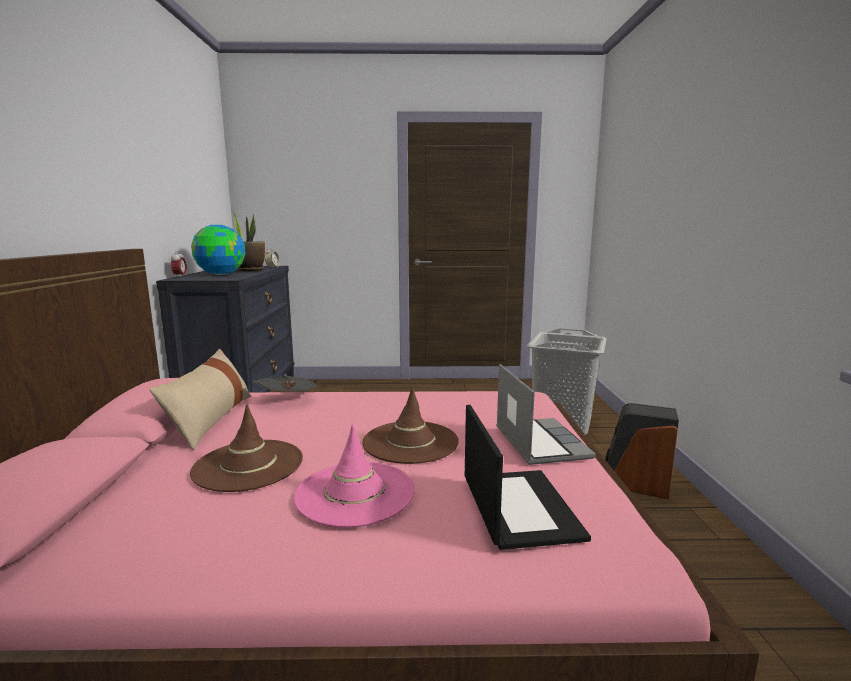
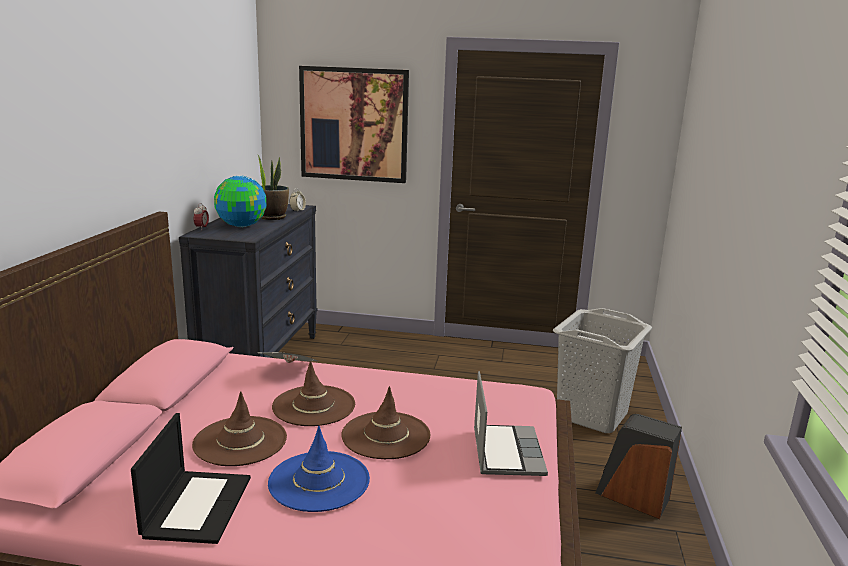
camera: 10 degrees right, 5 degrees up
beige pillow [149,349,251,450] -> none
pink hat [294,424,415,528] -> blue hat [268,426,370,512]
laptop [465,405,591,550] -> laptop moved to [131,413,251,544]
none -> brown hat [272,361,355,426]
none -> picture [299,66,409,183]

